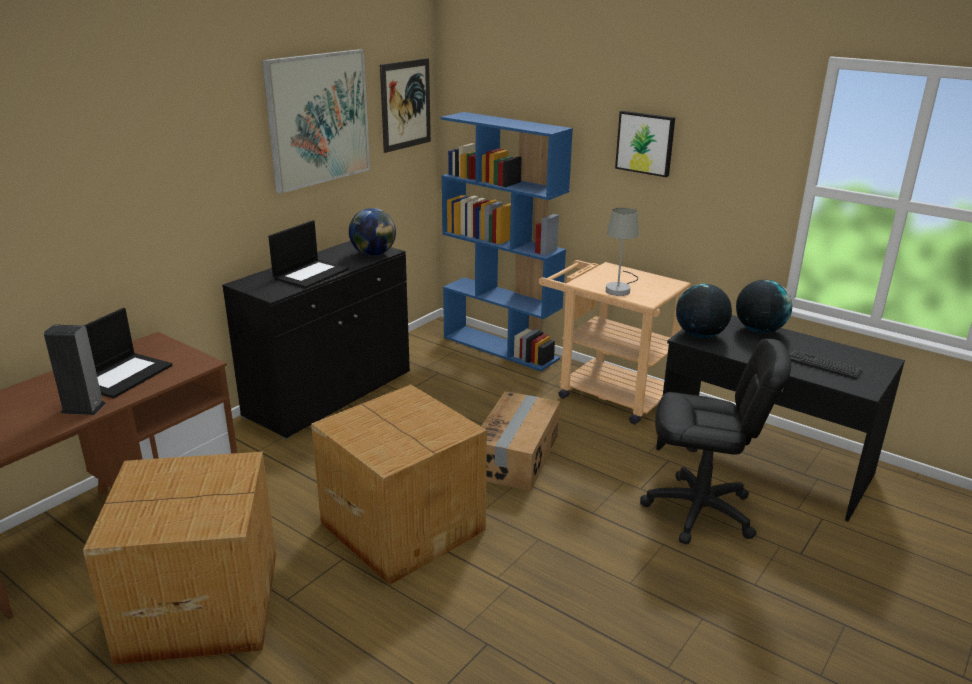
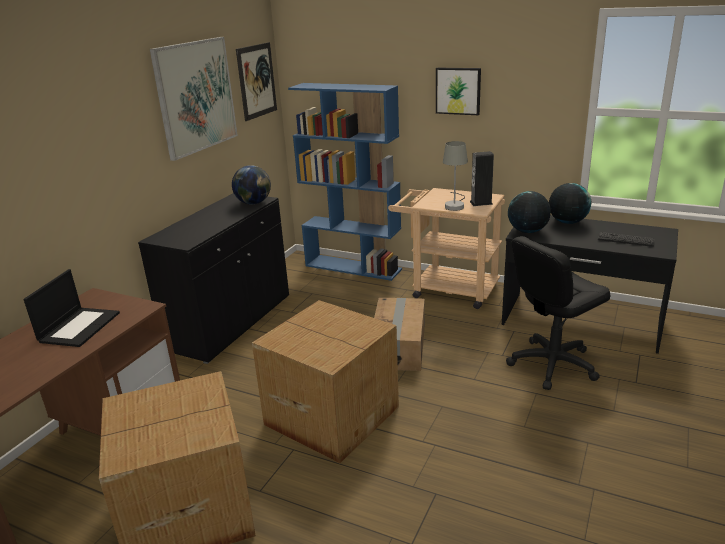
camera: 10 degrees left, 0 degrees up
speaker [44,324,106,415] -> speaker moved to [470,151,494,206]
laptop [268,220,349,288] -> none
black office chair [640,339,791,545] -> black office chair turned 150 degrees clockwise [506,236,610,390]

